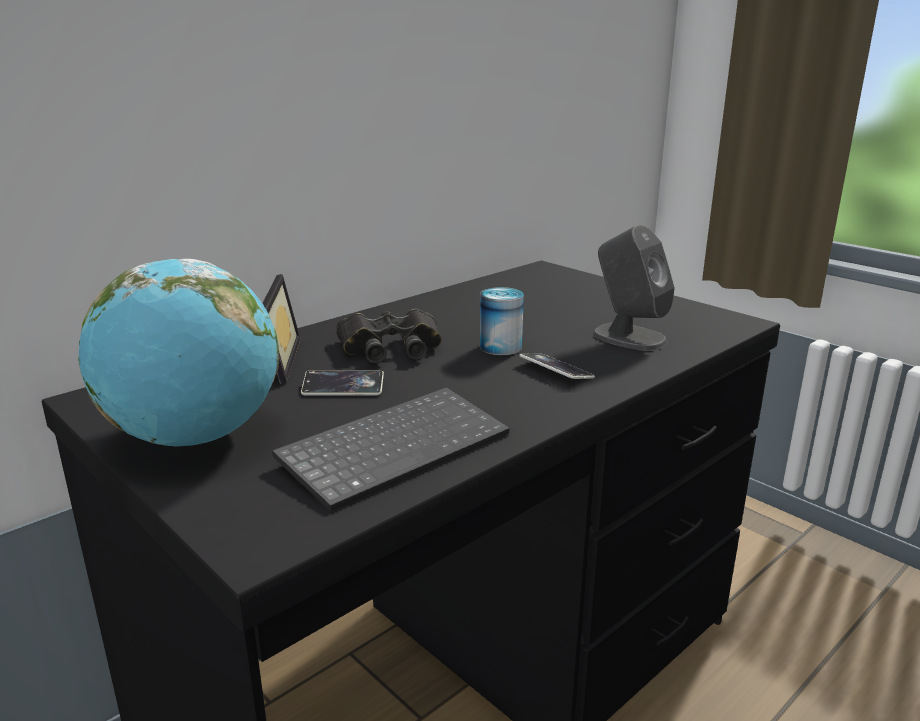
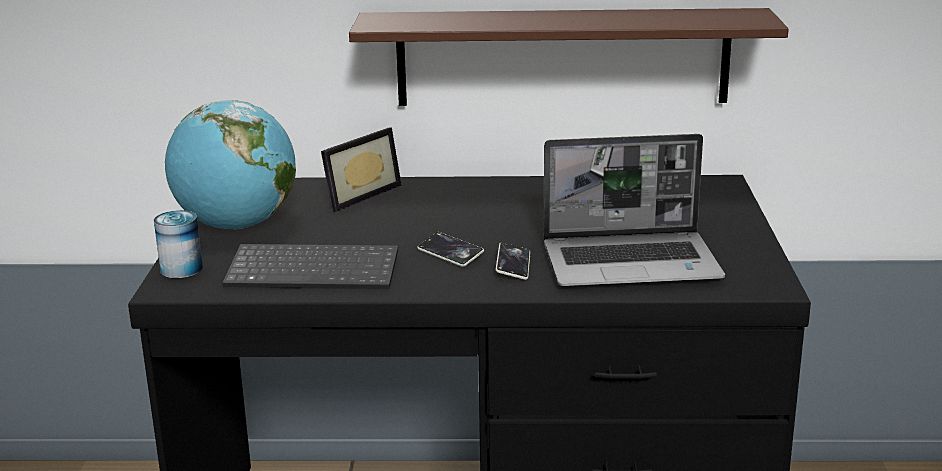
camera: 45 degrees right, 0 degrees up
phone [301,370,384,396] -> phone moved to [417,232,484,267]
black binoculars [336,309,442,363] -> none
can [480,287,524,355] -> can moved to [154,210,203,278]
grey speaker [592,225,675,351] -> laptop [543,134,725,286]
none -> brown shelf [349,8,789,106]

